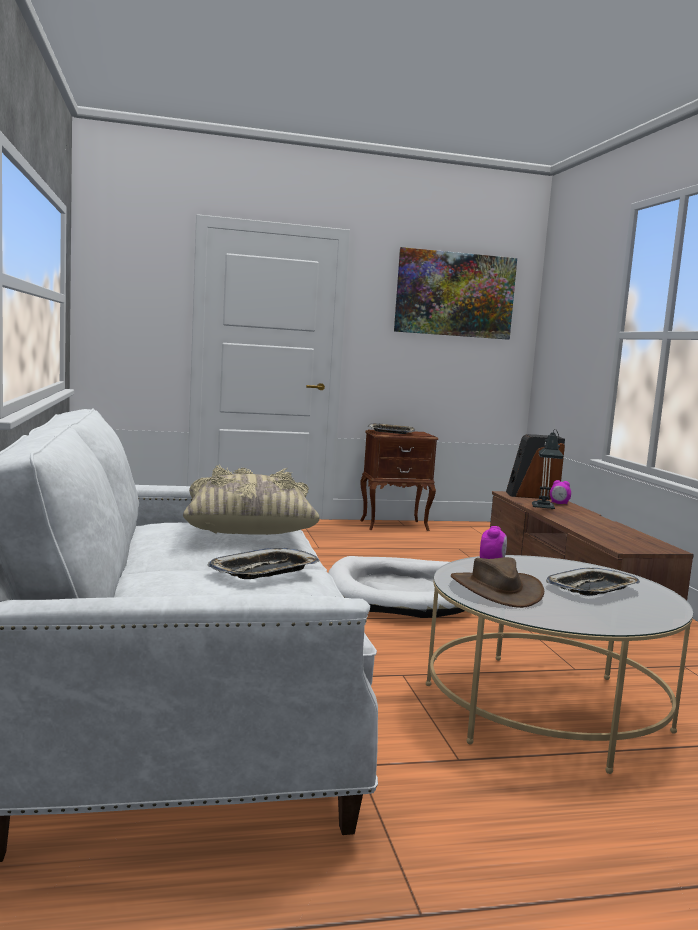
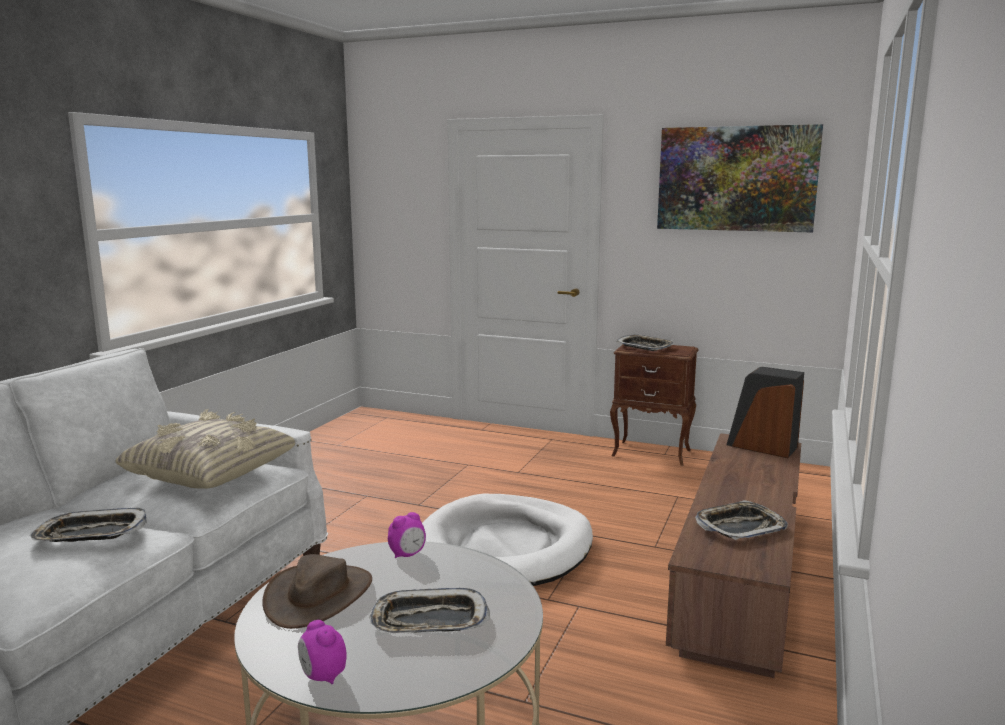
camera: 35 degrees right, 5 degrees up
table lamp [532,429,564,510] -> none
alarm clock [550,480,571,504] -> alarm clock moved to [298,620,347,684]
none -> tray [695,500,788,540]

